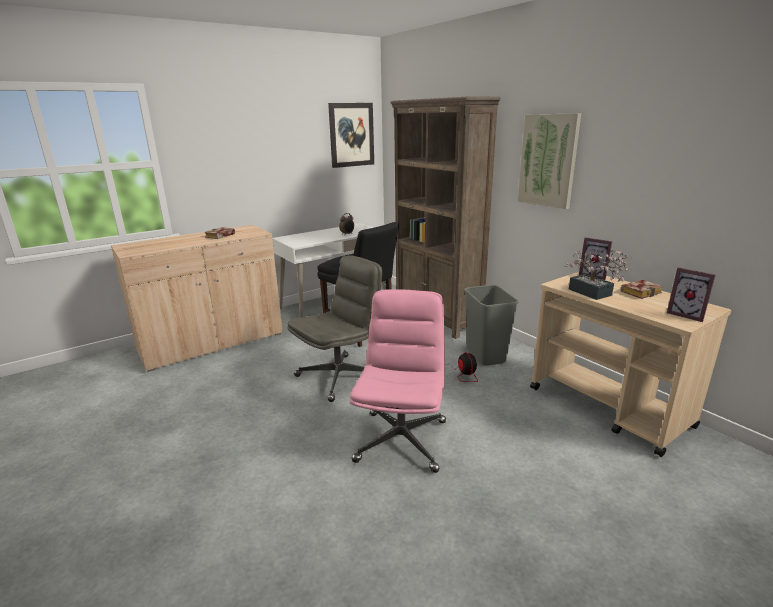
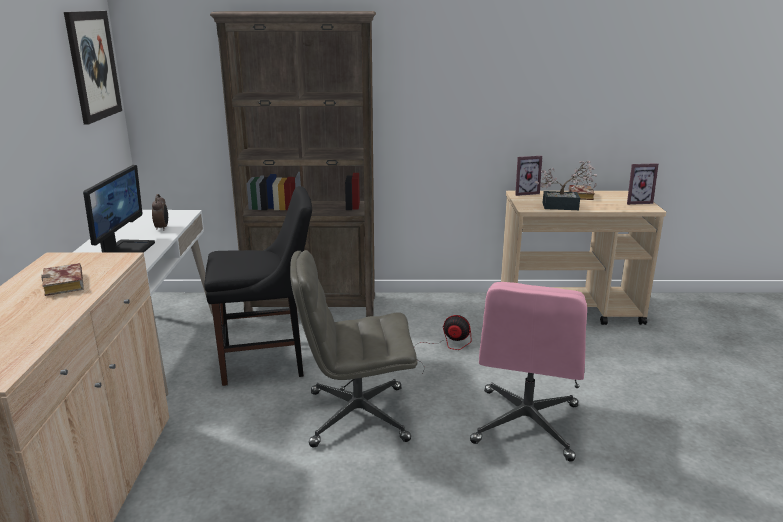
camera: 55 degrees left, 0 degrees up
grey office chair [287,255,382,402] -> grey office chair turned 90 degrees counterclockwise [290,250,417,447]
pink office chair [350,289,446,473] -> pink office chair turned 120 degrees counterclockwise [470,282,587,462]
grey trash can [464,285,519,366] -> none
picture [518,114,581,209] -> none
none -> monitor [83,165,155,252]

